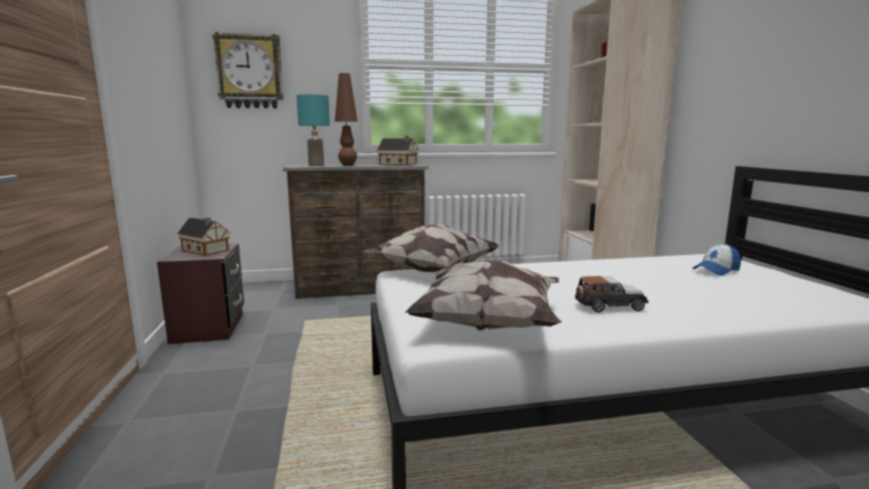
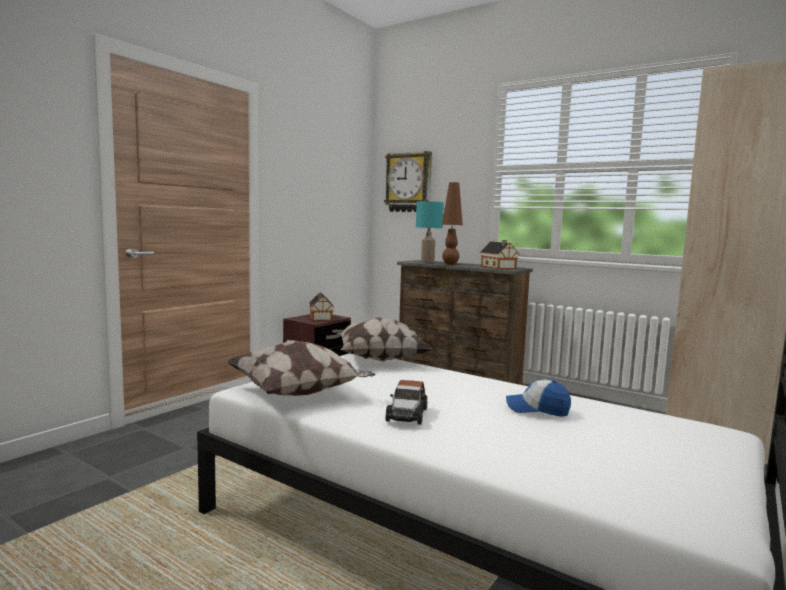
camera: 45 degrees right, 5 degrees down
toy car [575,276,648,313] -> toy car turned 60 degrees clockwise [385,380,427,425]
cap [692,243,741,276] -> cap moved to [506,379,571,417]

